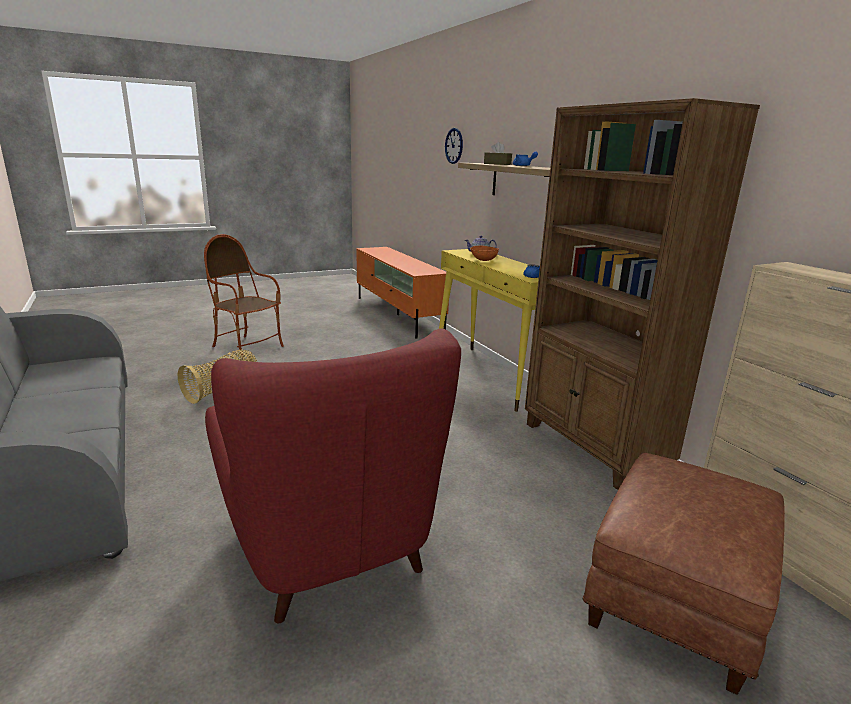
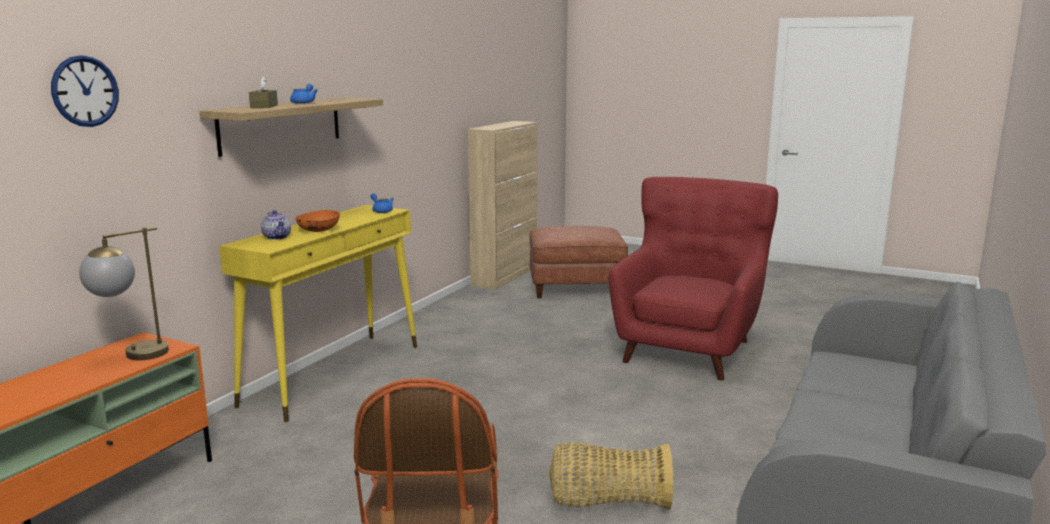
camera: 125 degrees left, 5 degrees down
brown bookcase [525,98,760,490] -> none
none -> table lamp [79,227,169,360]

